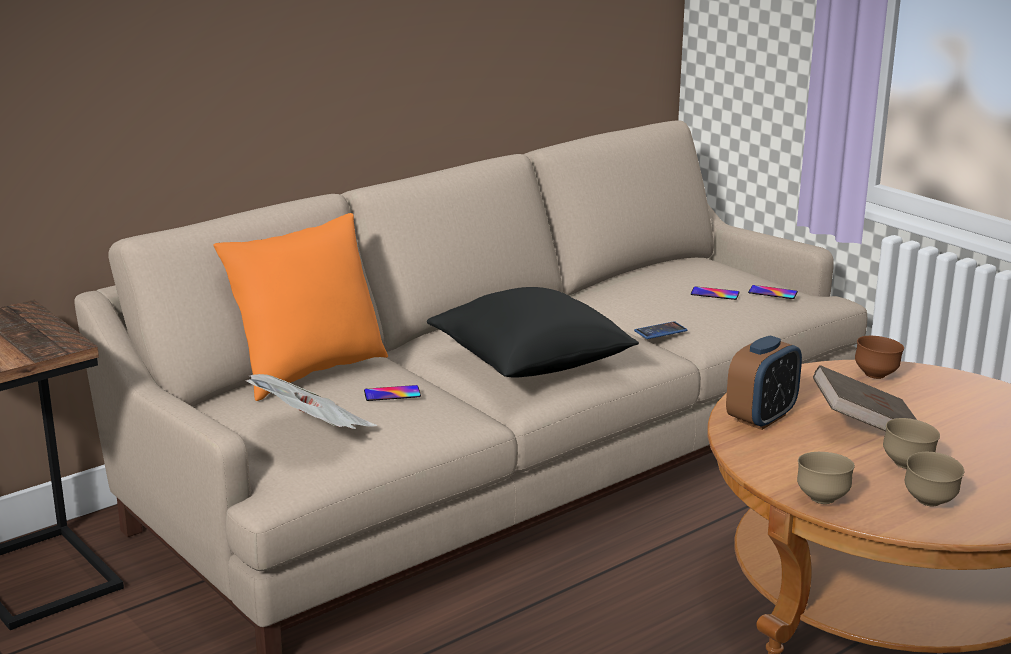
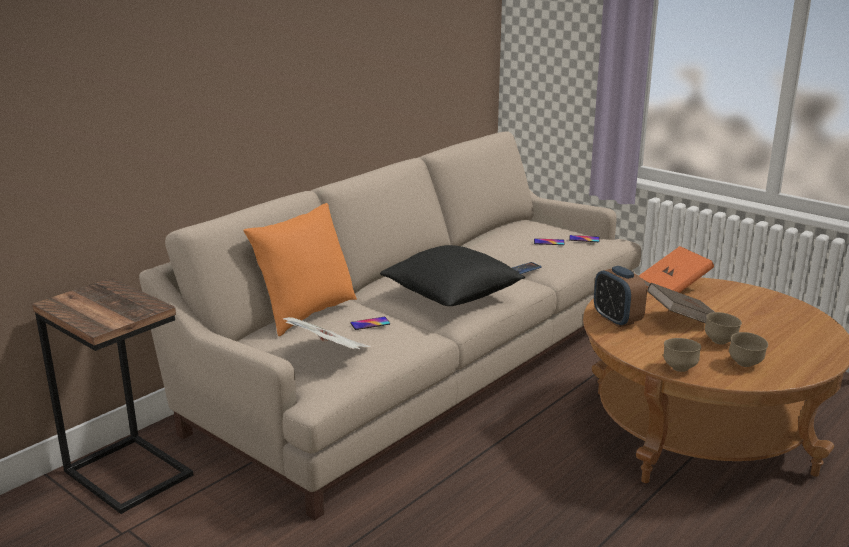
camera: 10 degrees left, 0 degrees up
alarm clock [726,335,802,430] -> alarm clock turned 120 degrees clockwise [594,266,647,327]
brown bowl [855,336,904,379] -> orange book [639,246,714,293]

